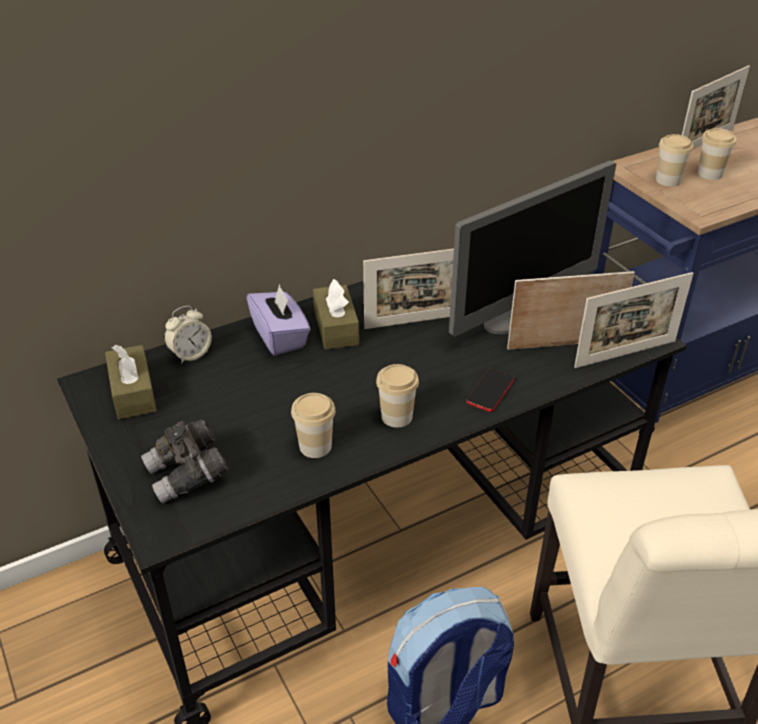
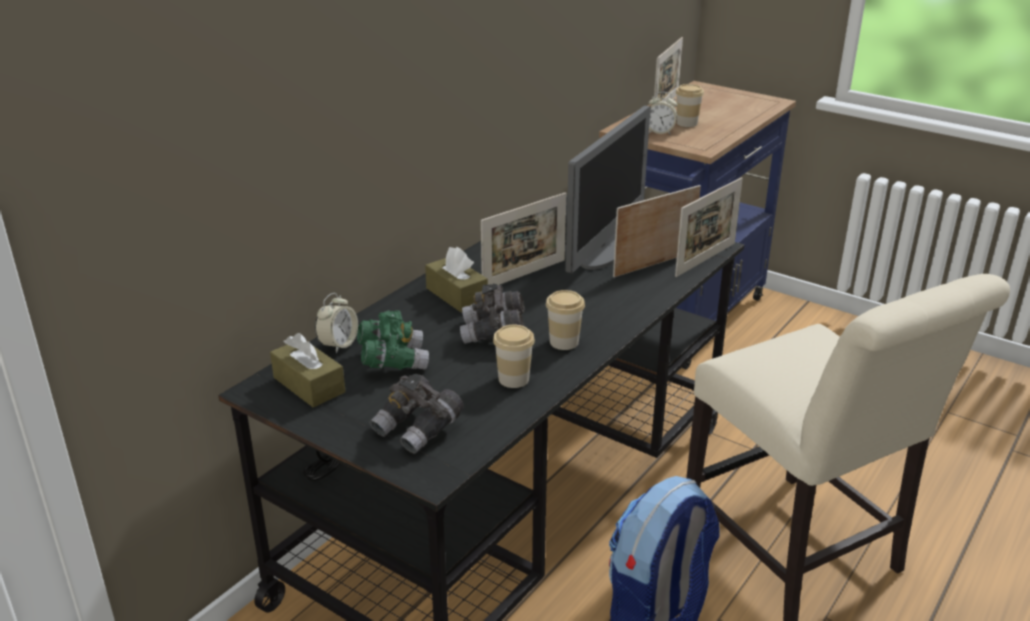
camera: 25 degrees left, 10 degrees down
purple tissue box [246,284,310,356] -> none
phone [466,368,514,412] -> none
cup [656,134,693,187] -> alarm clock [648,92,678,135]
none -> green binoculars [357,310,429,370]
none -> grey binoculars [460,284,525,344]

